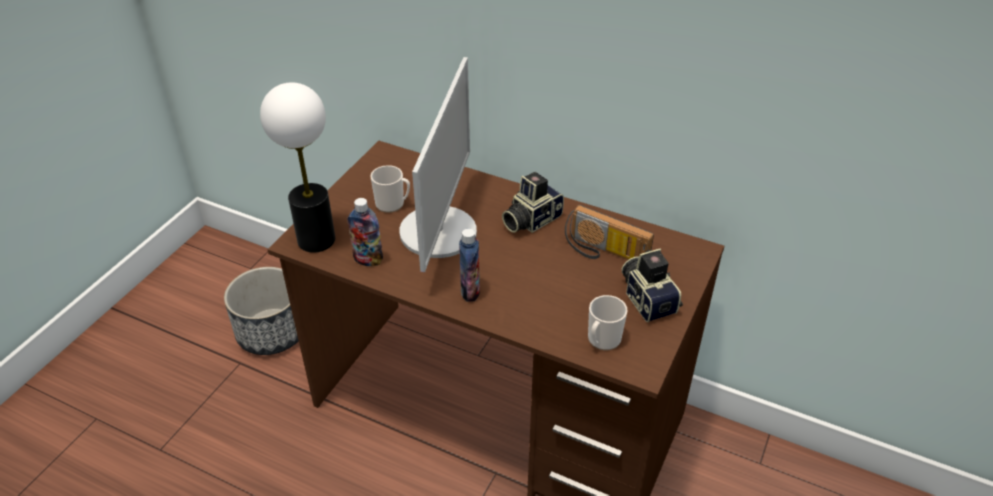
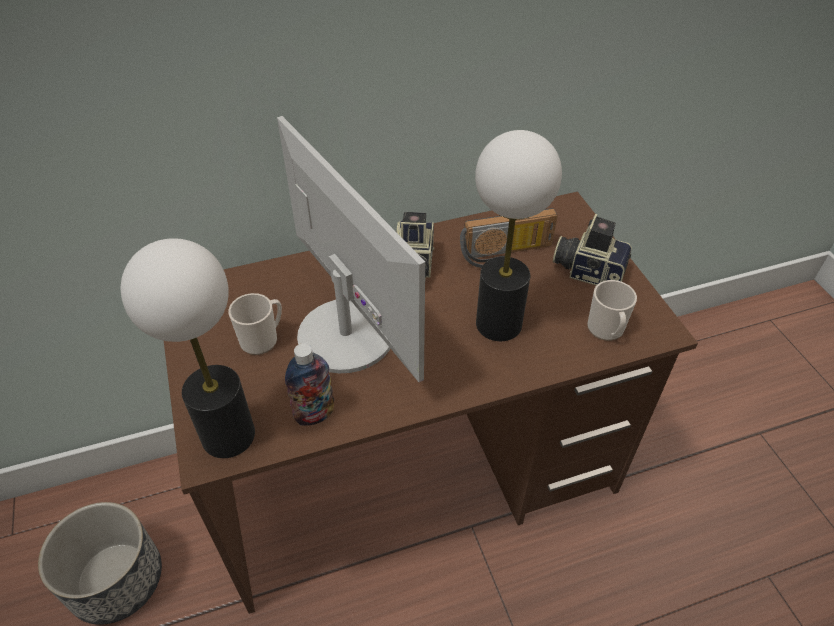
camera: 45 degrees left, 5 degrees up
bottle [459,228,480,302] -> none
none -> table lamp [475,130,562,341]

